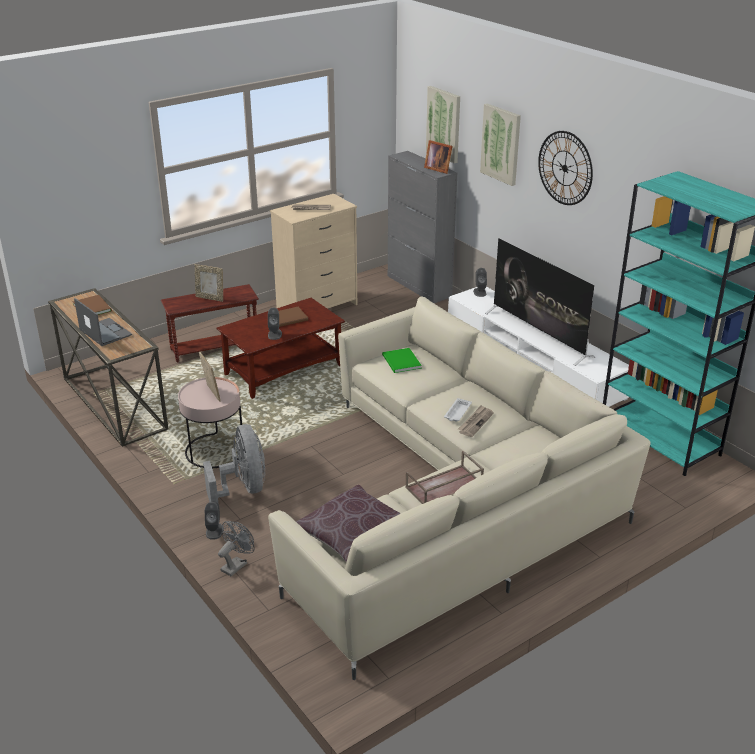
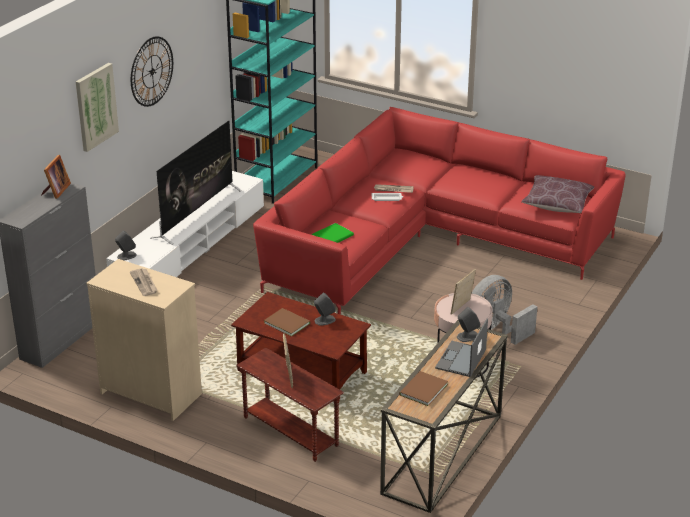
camera: 115 degrees left, 0 degrees up
grey speaker [205,501,223,540] -> grey speaker moved to [457,307,480,342]
grey fan [218,521,255,576] -> none
beige sofa [268,296,651,680] -> red sofa [253,107,626,315]
brown tray [405,451,484,504] -> none
picture [426,86,460,163] -> none

